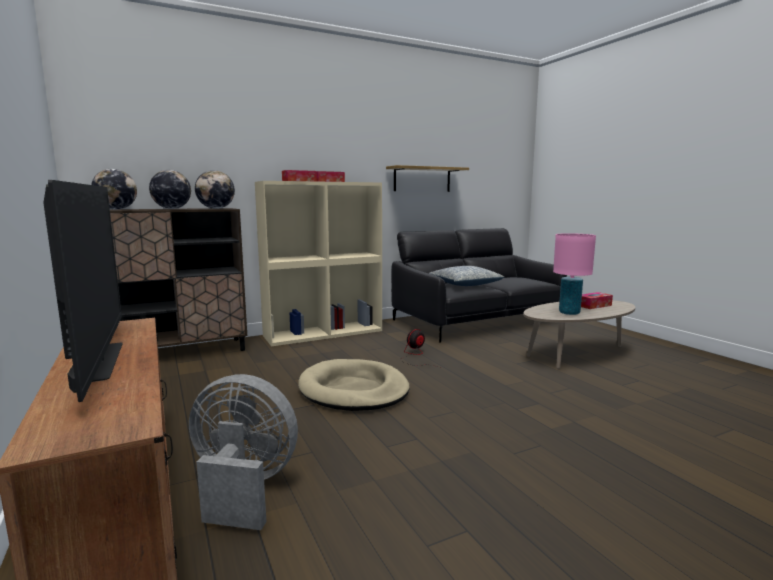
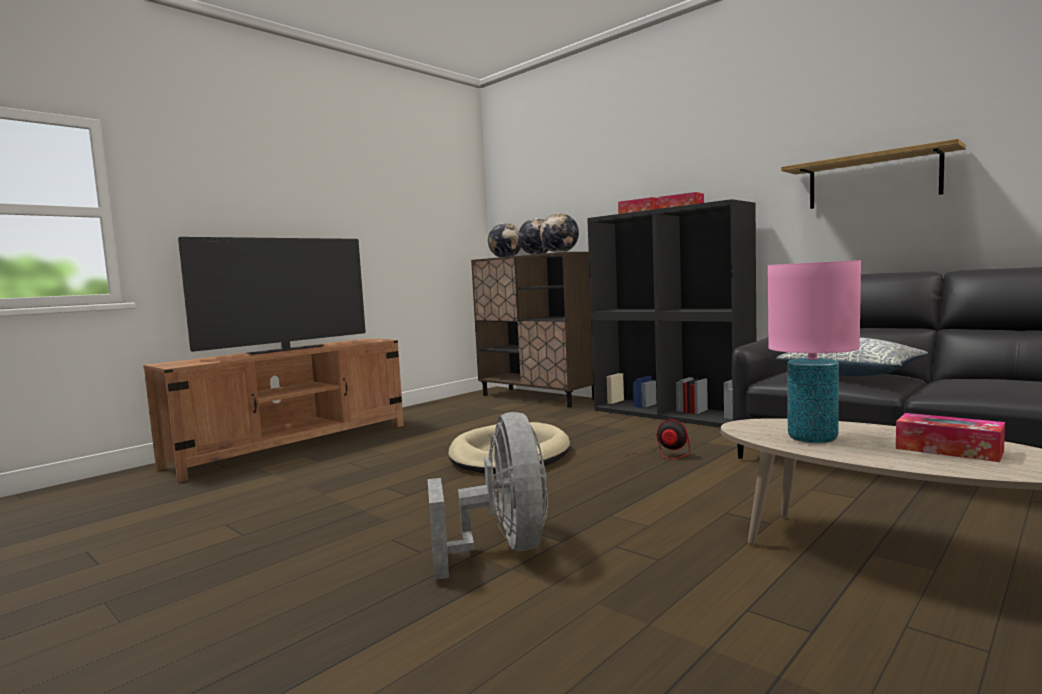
camera: 70 degrees right, 5 degrees down
grey fan [189,374,298,530] -> grey fan moved to [428,412,548,580]
beige bookcase [255,181,382,346] -> black bookcase [587,199,756,428]

